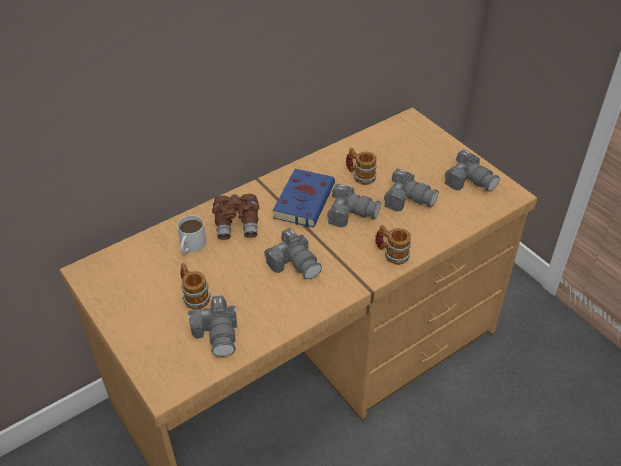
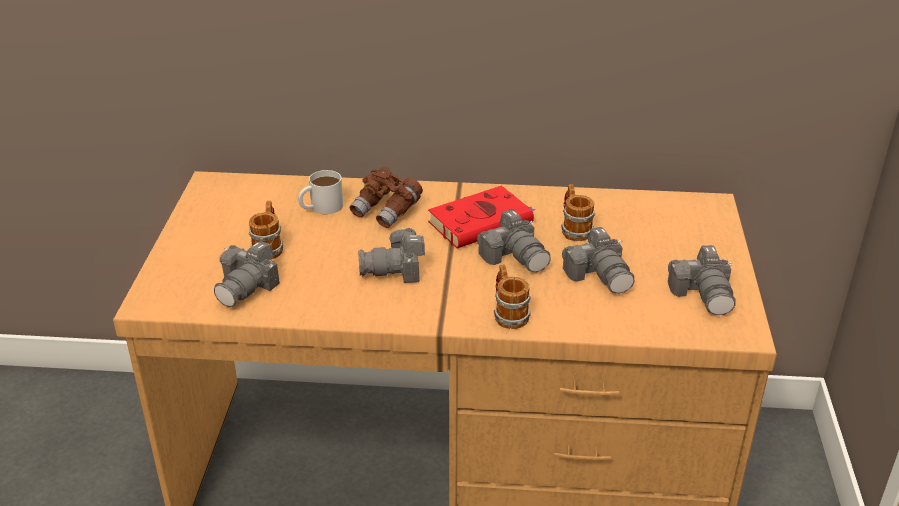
camera: 40 degrees right, 10 degrees down
camera [264,228,322,279] -> camera turned 75 degrees clockwise [358,227,425,283]
blue book [273,169,335,227] -> red book [428,185,535,249]

